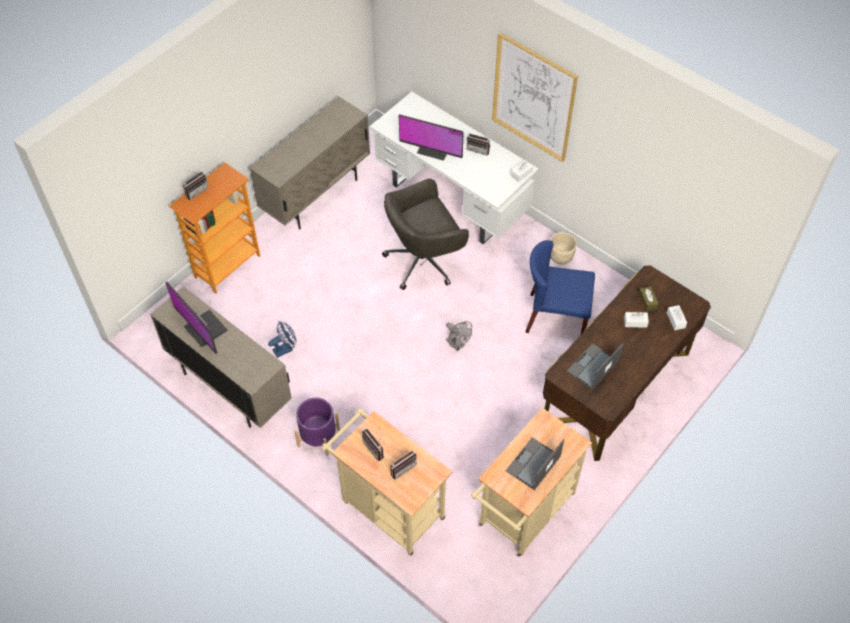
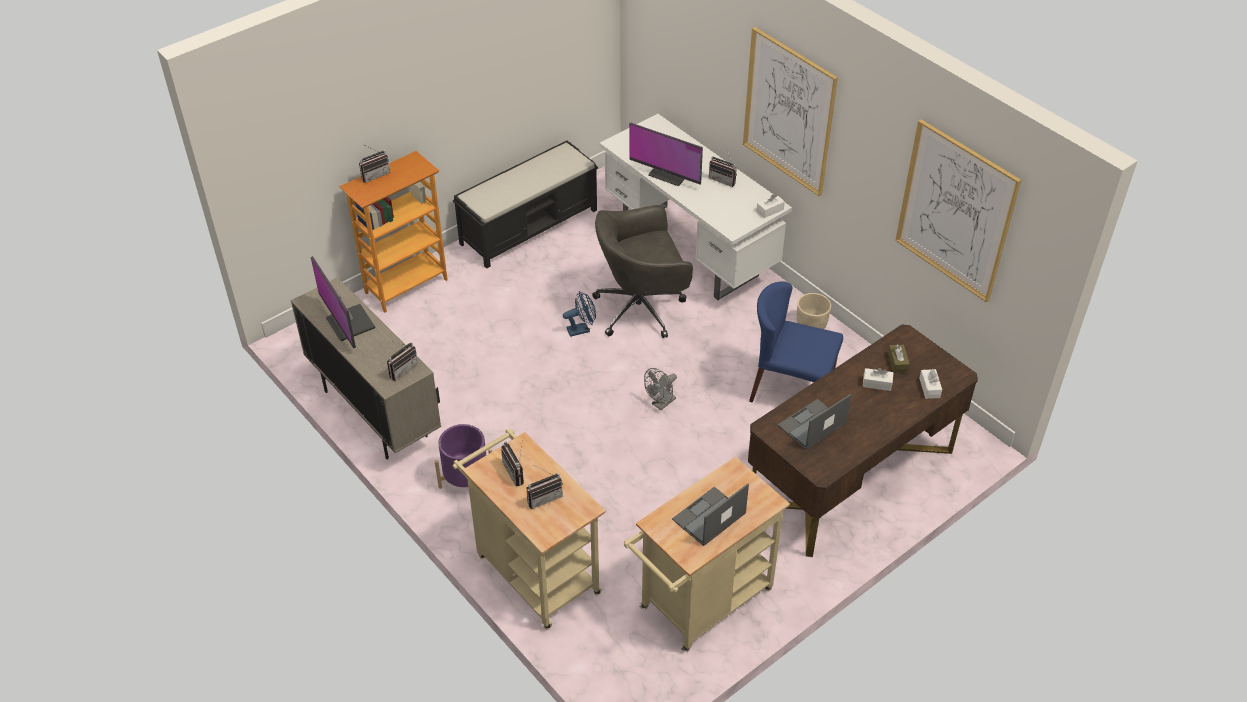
camera: 10 degrees right, 10 degrees down
beige cabinet [250,97,370,230] -> black bench [453,140,598,268]
blue fan [268,321,296,358] -> blue fan moved to [563,291,596,337]
grey fan [446,321,472,351] -> grey fan turned 75 degrees clockwise [644,368,677,410]
none -> radio [387,340,418,381]
none -> picture [895,119,1021,302]

